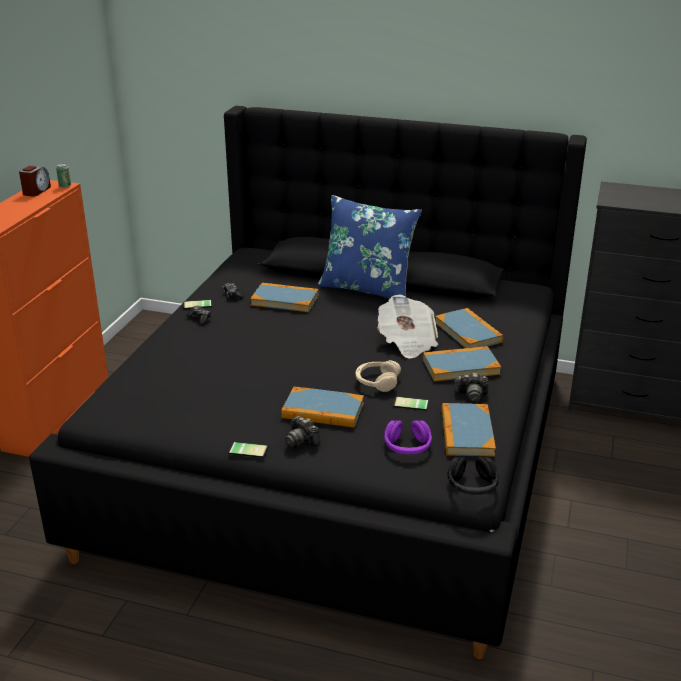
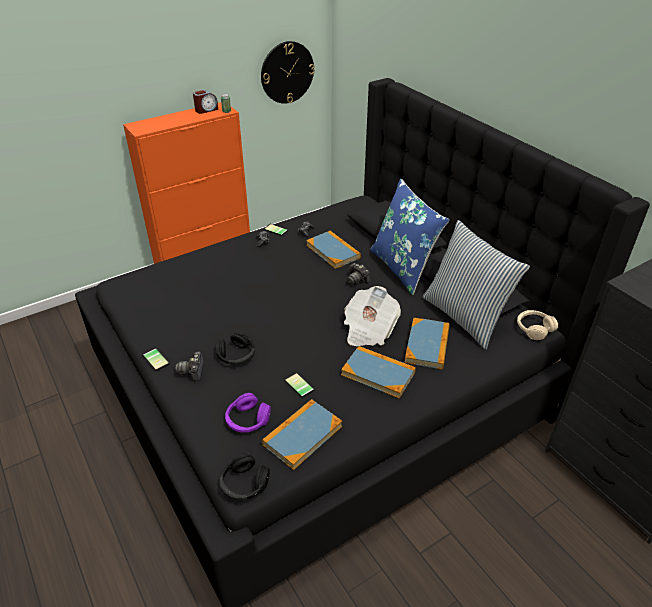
camera: 40 degrees right, 10 degrees up
book [281,387,364,428] -> black headphones [216,332,255,365]
beige headphones [356,360,401,392] -> beige headphones moved to [517,310,558,340]
camera [454,373,489,403] -> camera moved to [347,263,370,285]
none -> wall clock [261,41,315,104]
none -> pillow [423,220,530,350]

